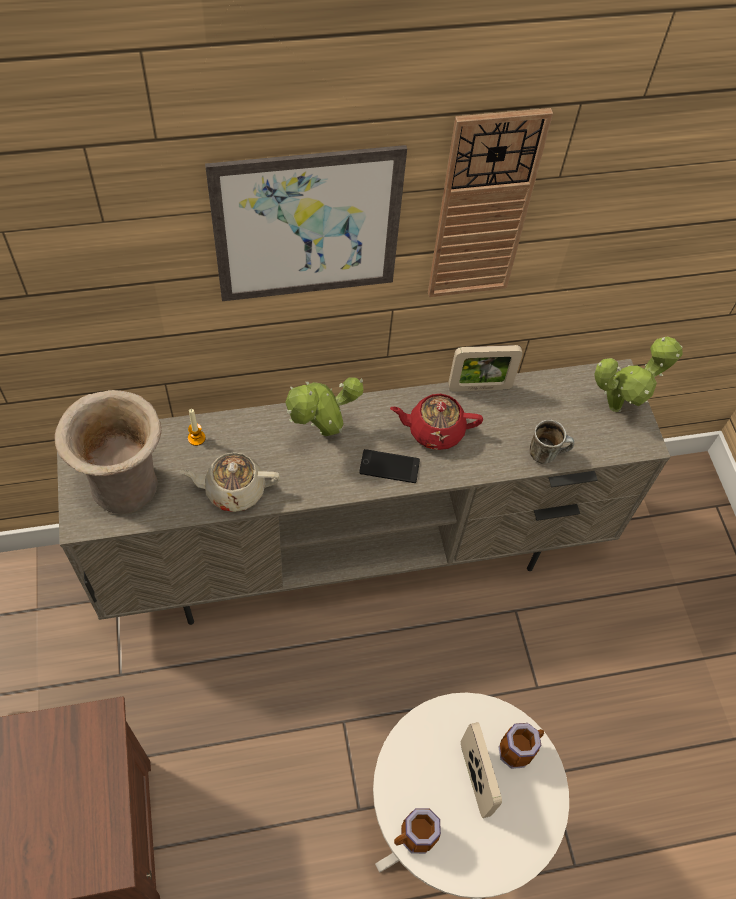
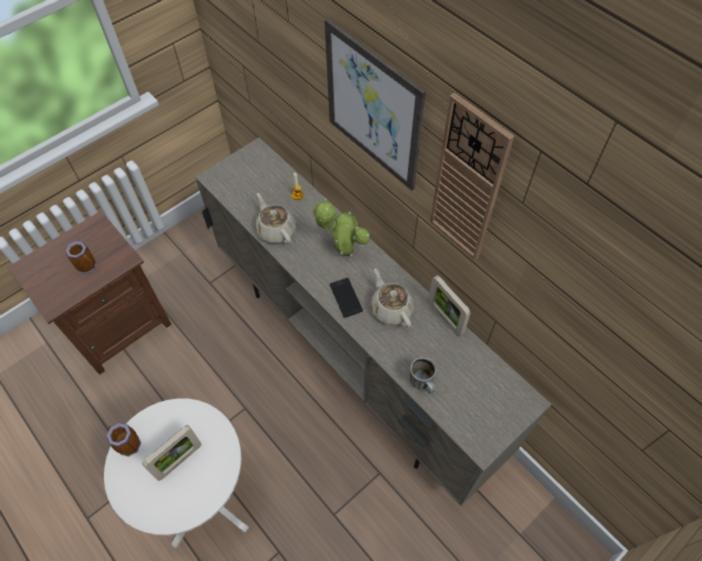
camera: 65 degrees right, 0 degrees up
beige vase [55,390,161,514] -> none
red teapot [390,394,483,450] -> beige teapot [371,268,414,328]
mug [498,723,544,769] -> mug moved to [66,241,97,274]
potted plant [594,336,683,412] -> none

